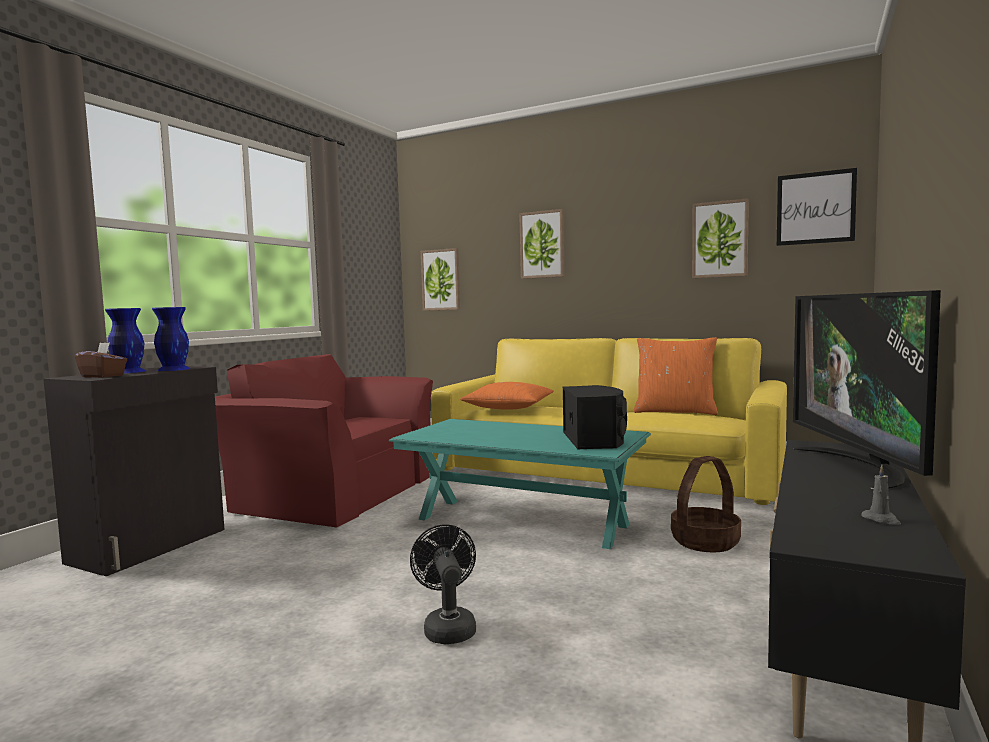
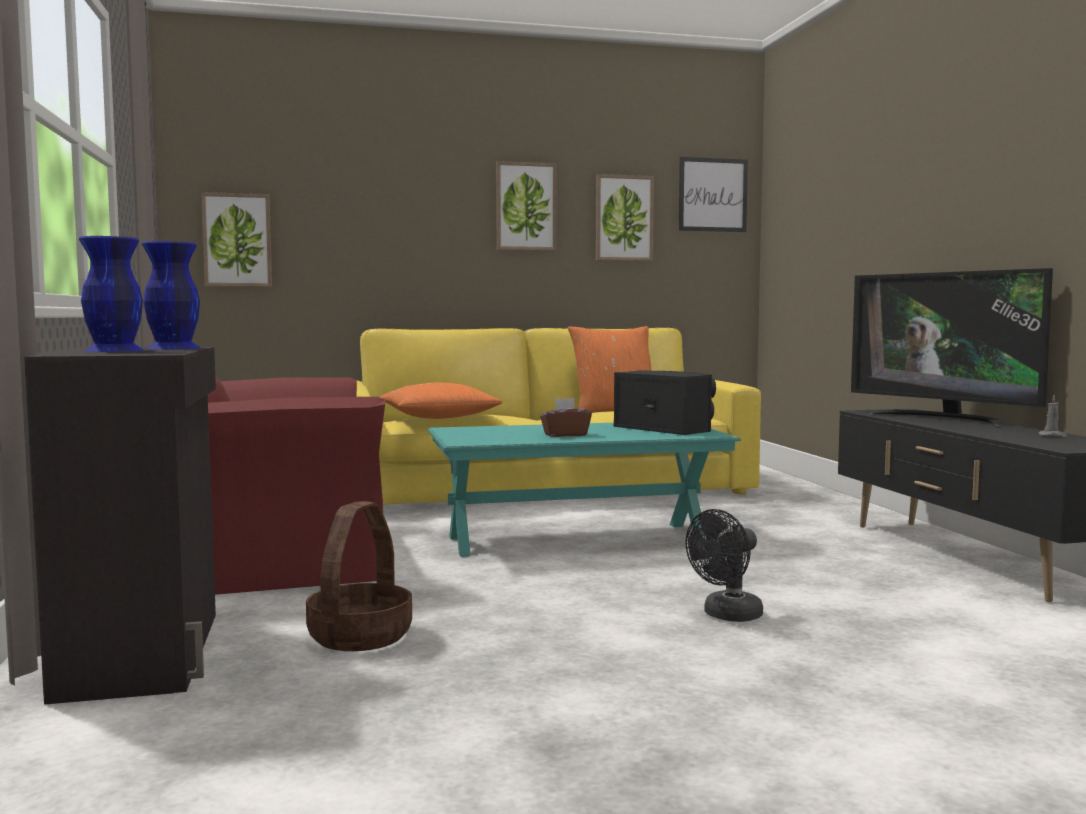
camera: 40 degrees left, 0 degrees up
brown tissue box [75,343,127,378] -> brown tissue box moved to [540,398,592,437]
black fan [410,524,476,644] -> black fan turned 75 degrees counterclockwise [686,509,763,622]
picture [519,209,565,279] -> picture moved to [496,161,556,251]
basket [671,456,741,552] -> basket moved to [306,501,412,651]

